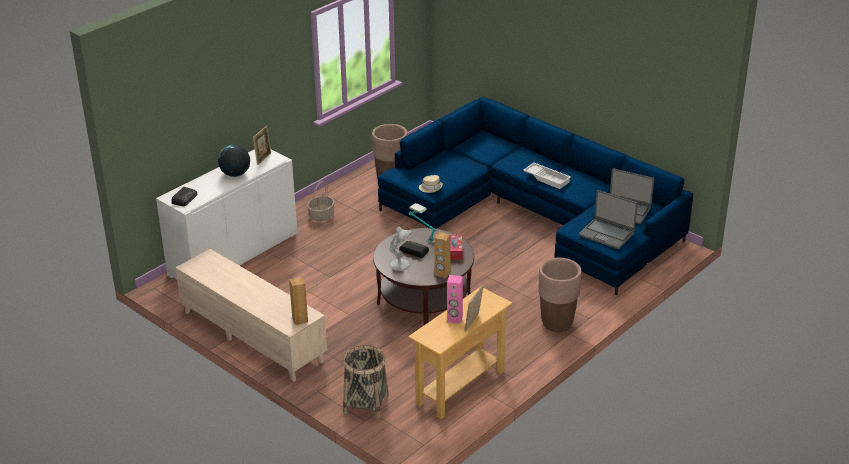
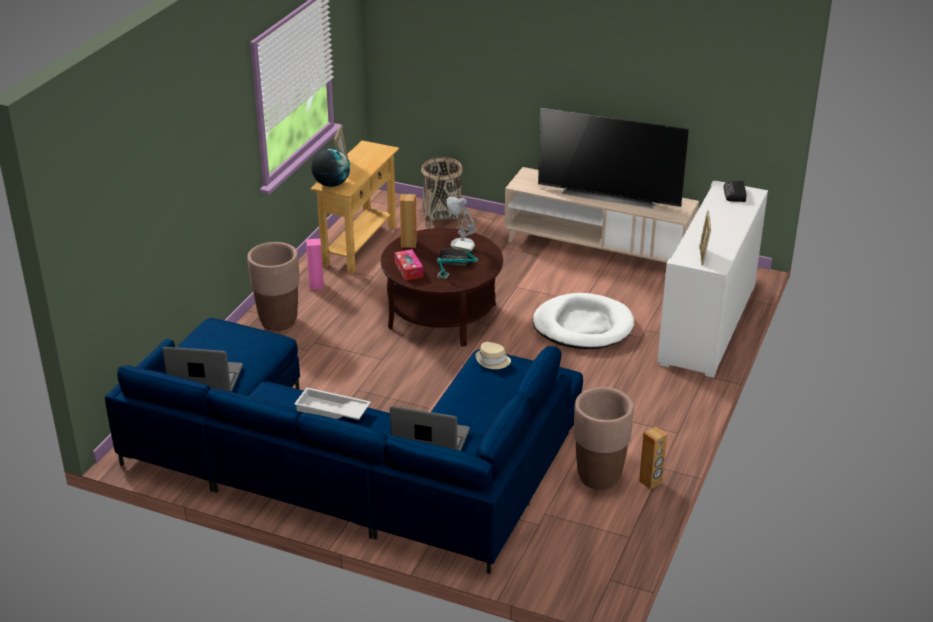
camera: 160 degrees right, 0 degrees up
globe [218,145,250,177] -> globe moved to [311,148,350,187]
brown speaker [289,277,308,325] -> brown speaker moved to [639,426,667,489]
basket [307,181,334,221] -> none
pink speaker [447,275,463,324] -> pink speaker moved to [306,239,324,290]
laptop [579,190,637,249] -> laptop moved to [390,406,470,451]
none -> white dog bed [533,293,634,349]
none -> television [538,108,689,209]

